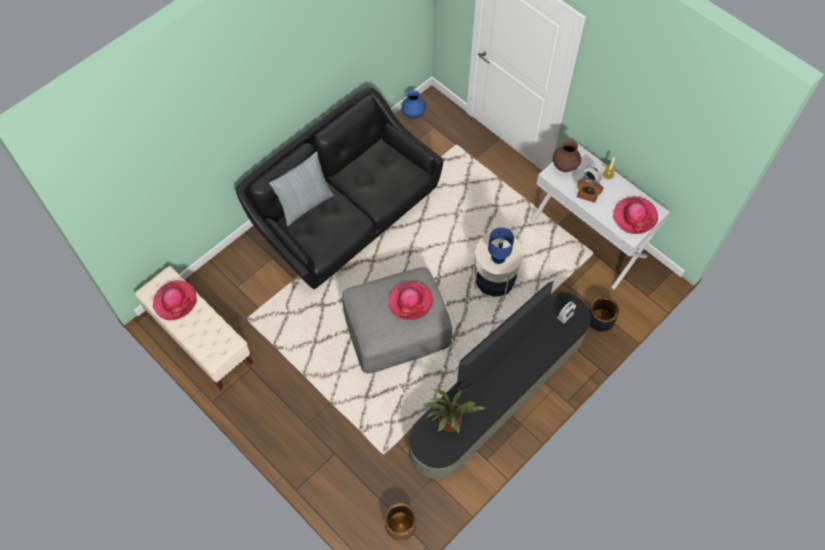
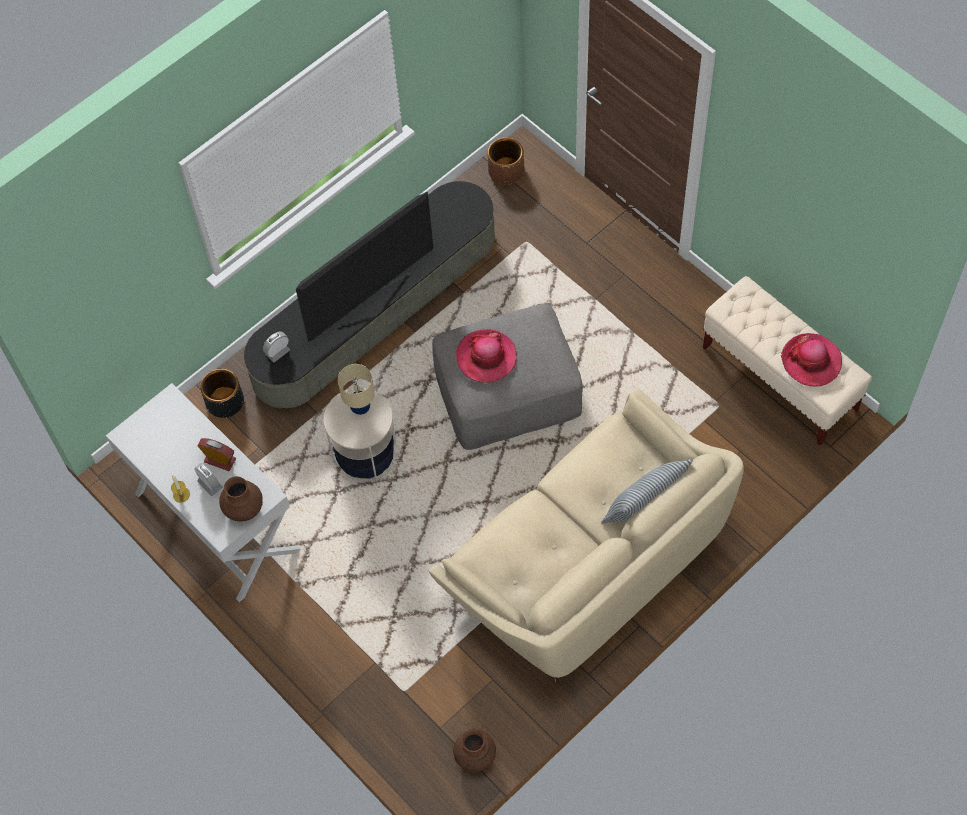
camera: 175 degrees left, 0 degrees up
black sofa [236,87,443,289] -> beige sofa [429,388,744,683]
blue vase [401,90,426,118] -> brown vase [453,729,496,772]
potted plant [422,389,485,434] -> none
blue table lamp [488,227,514,264] -> beige table lamp [338,364,375,415]
hat [613,197,658,234] -> none

